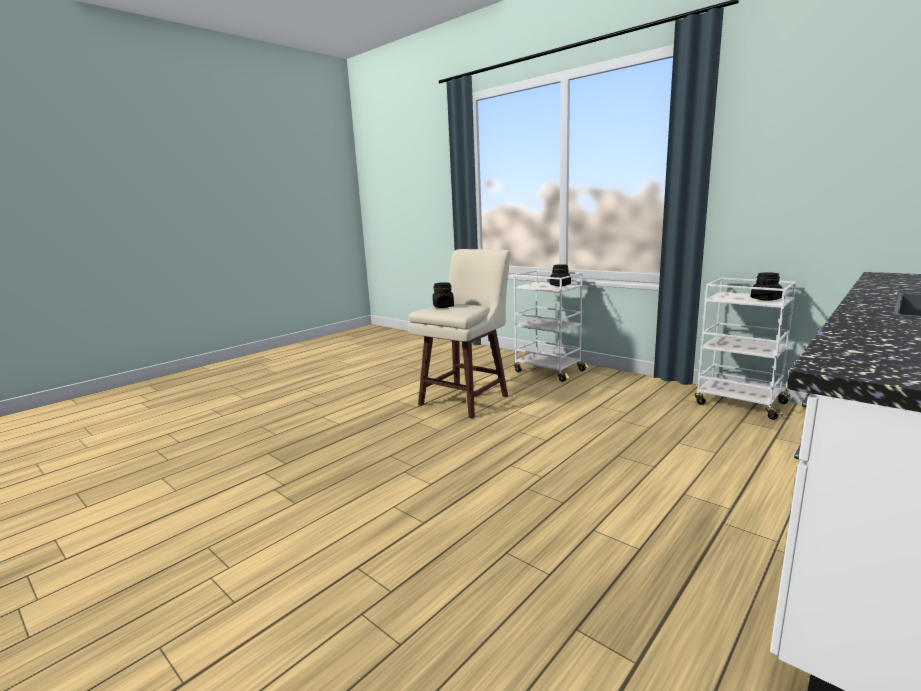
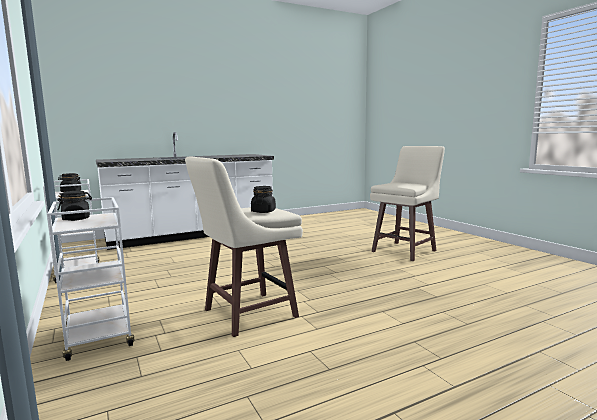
camera: 160 degrees left, 5 degrees down
none -> beige stool [370,146,445,261]

